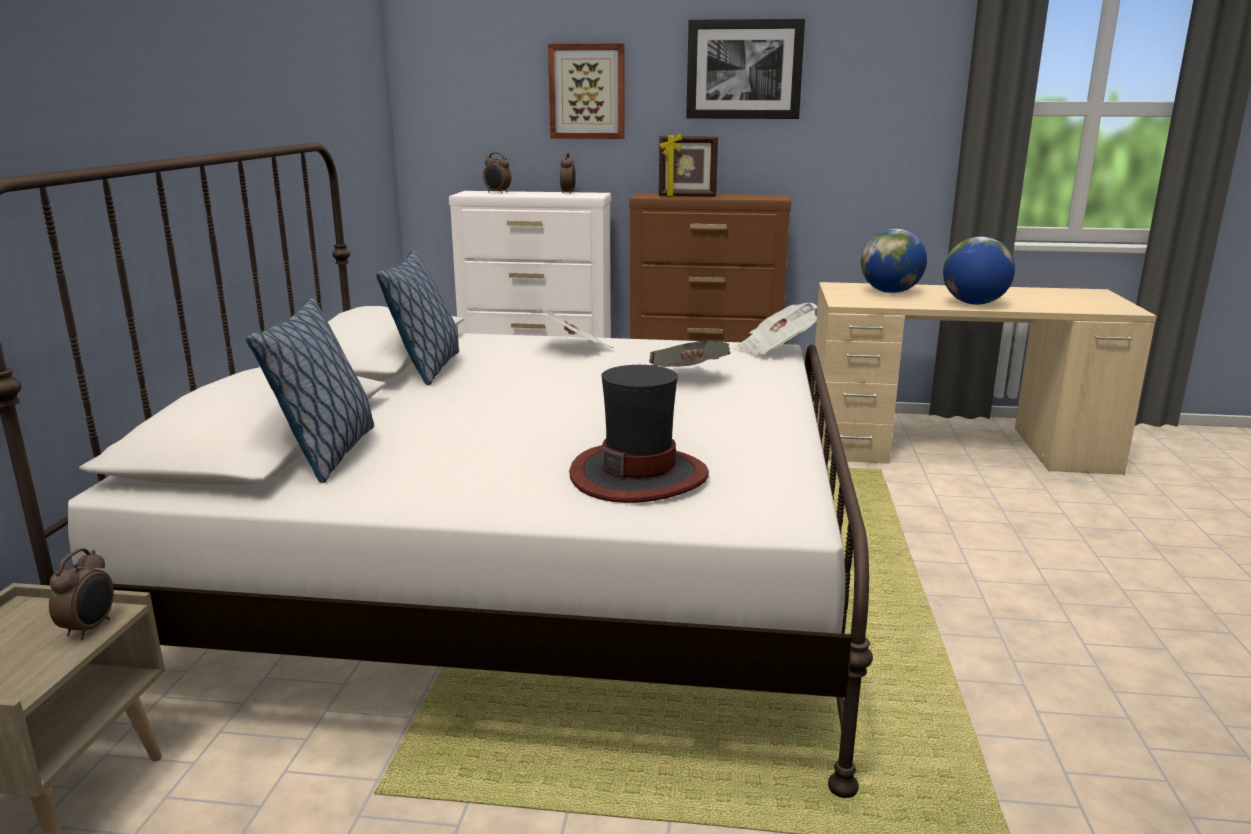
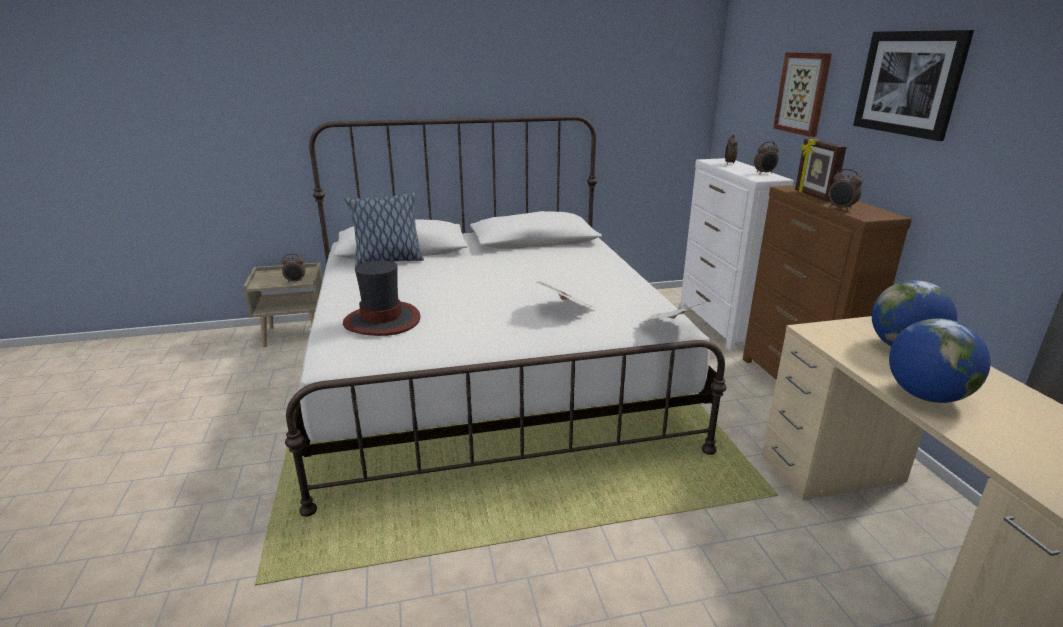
camera: 70 degrees right, 5 degrees up
pillow [376,251,459,385] -> none
newspaper [536,308,613,348] -> none
none -> alarm clock [828,169,863,211]

